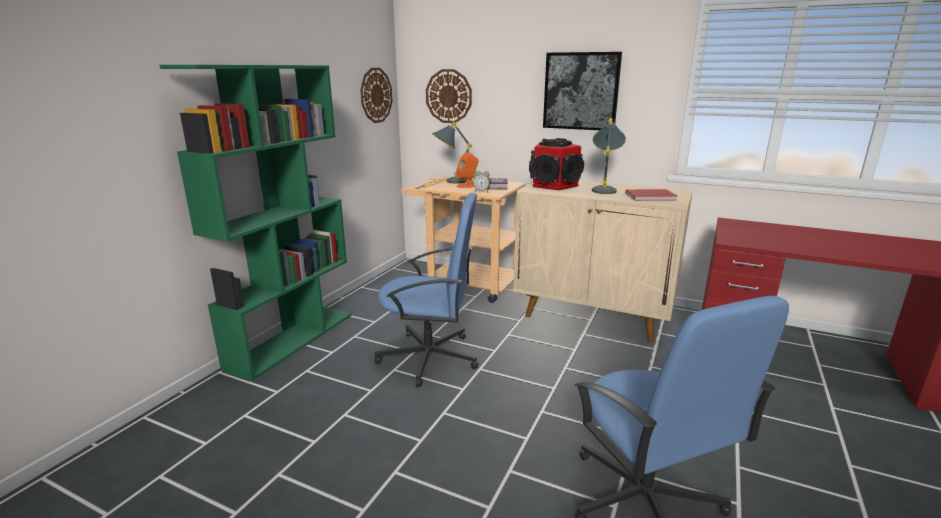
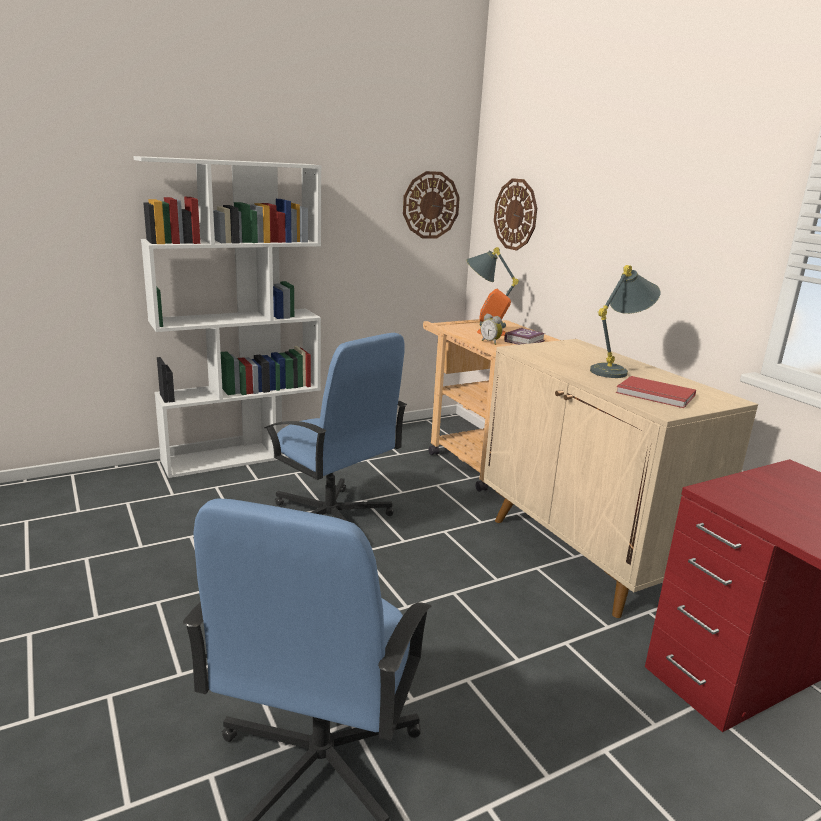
camera: 35 degrees right, 0 degrees up
green bookcase [160,65,352,381] -> white bookcase [133,156,322,478]
speaker [529,138,584,190] -> none
picture [543,52,622,130] -> none

